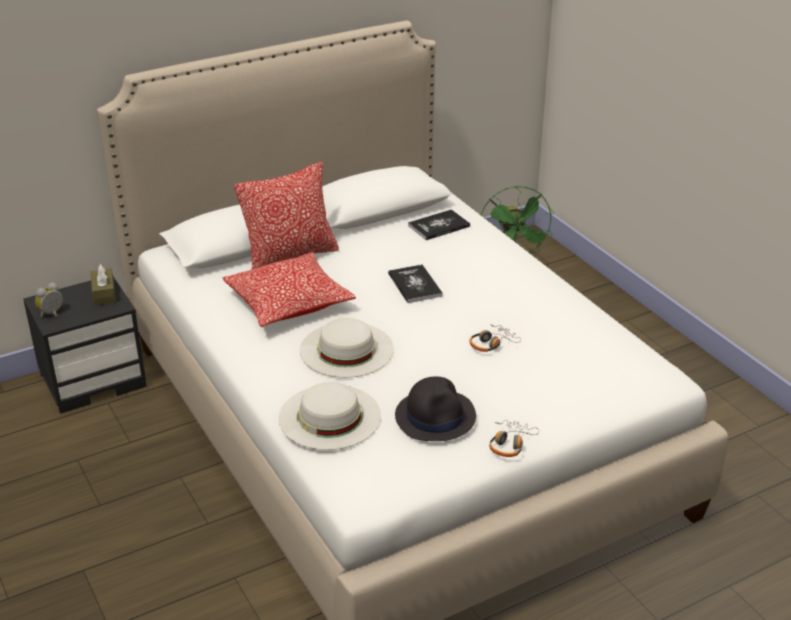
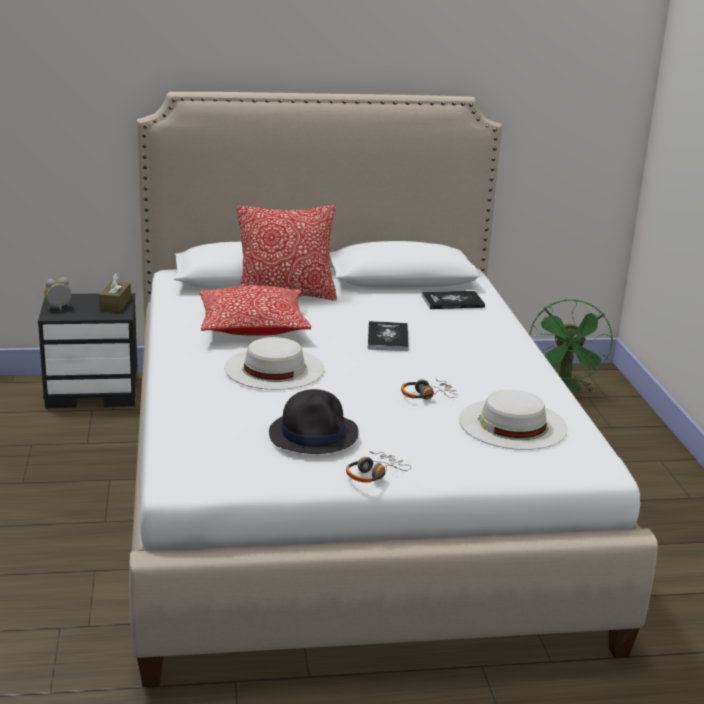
camera: 20 degrees right, 10 degrees down
white hat [279,382,381,450] -> white hat moved to [459,390,568,450]

